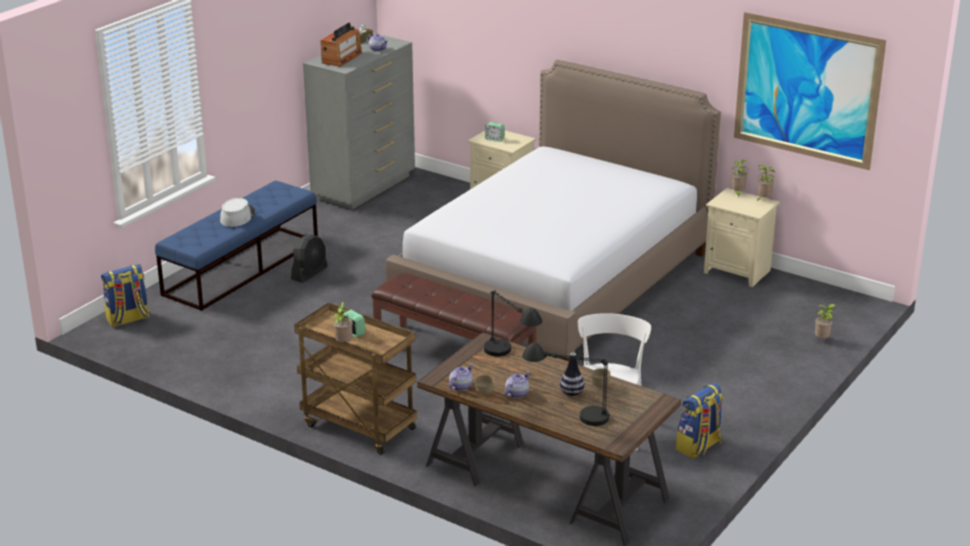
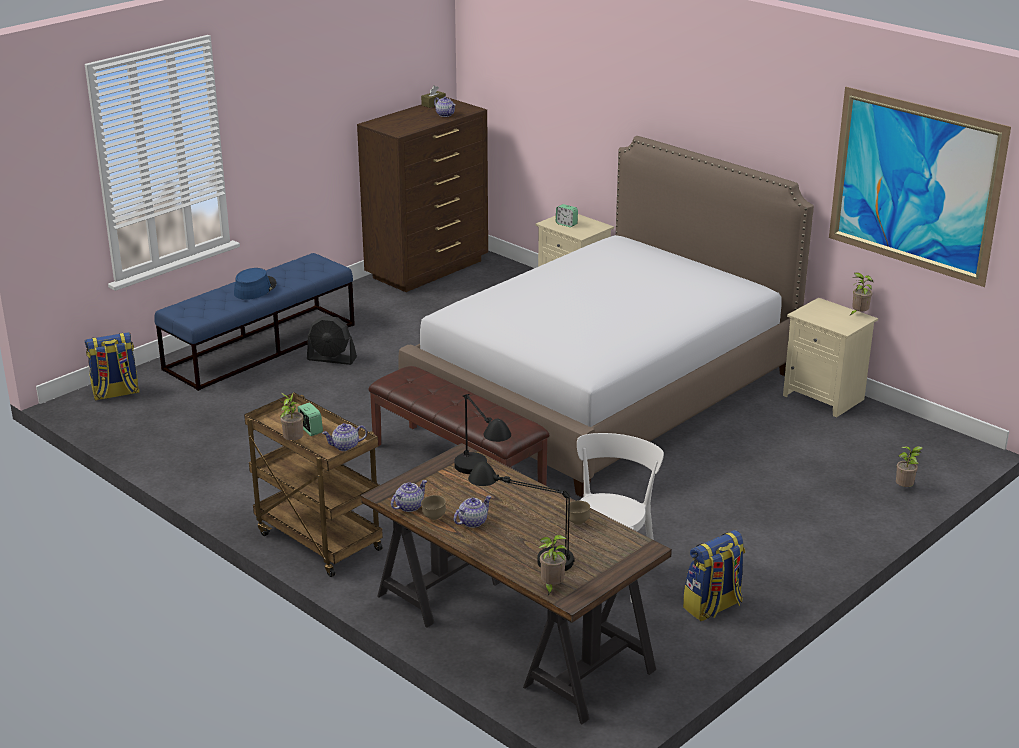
camera: 10 degrees right, 0 degrees up
grey hat [220,198,255,227] -> blue hat [234,268,277,300]
black fan [291,234,328,283] -> black fan turned 60 degrees clockwise [307,316,357,365]
grey dresser [303,33,415,209] -> brown dresser [357,97,488,292]
radio [321,22,362,67] -> none
vase [560,353,585,396] -> none
potted plant [731,160,748,197] -> potted plant moved to [539,535,567,595]
none -> teapot [322,423,367,451]

